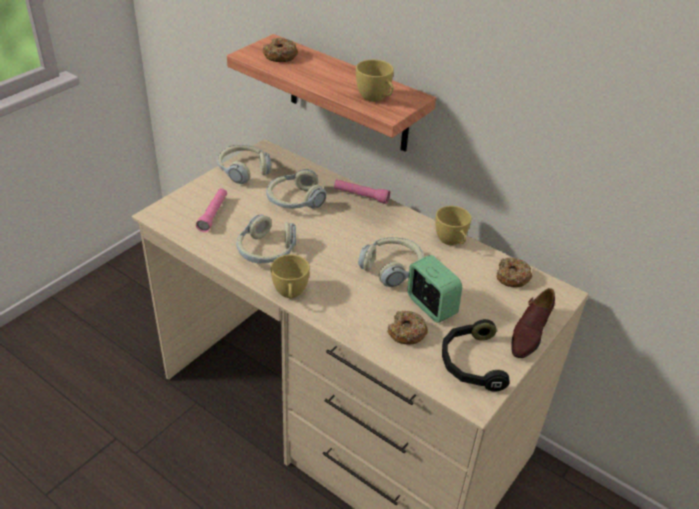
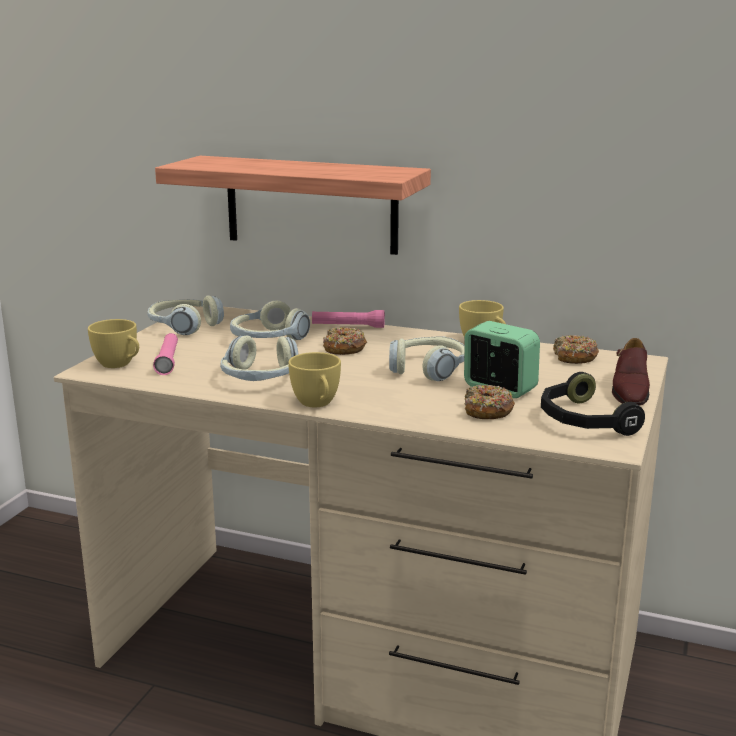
camera: 15 degrees left, 20 degrees down
donut [263,38,298,62] -> donut moved to [323,327,367,355]
yellow cup [356,60,394,102] -> yellow cup moved to [88,319,139,368]

